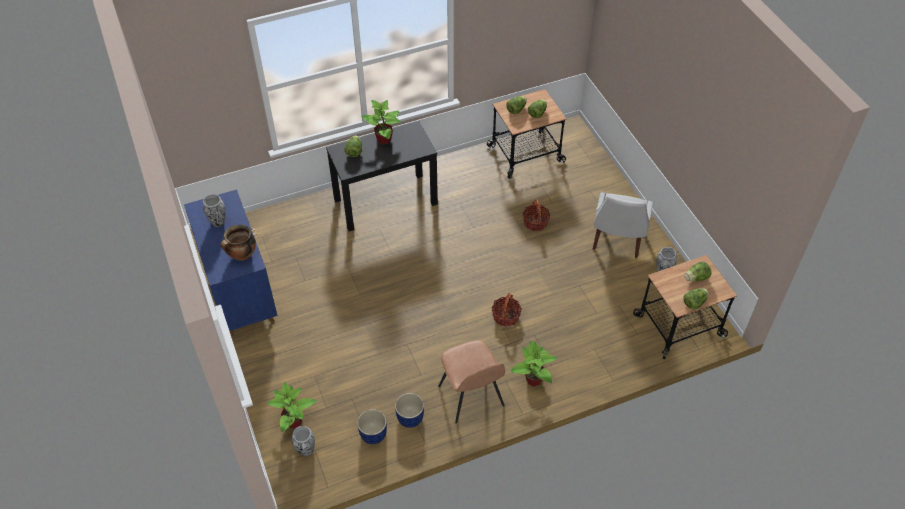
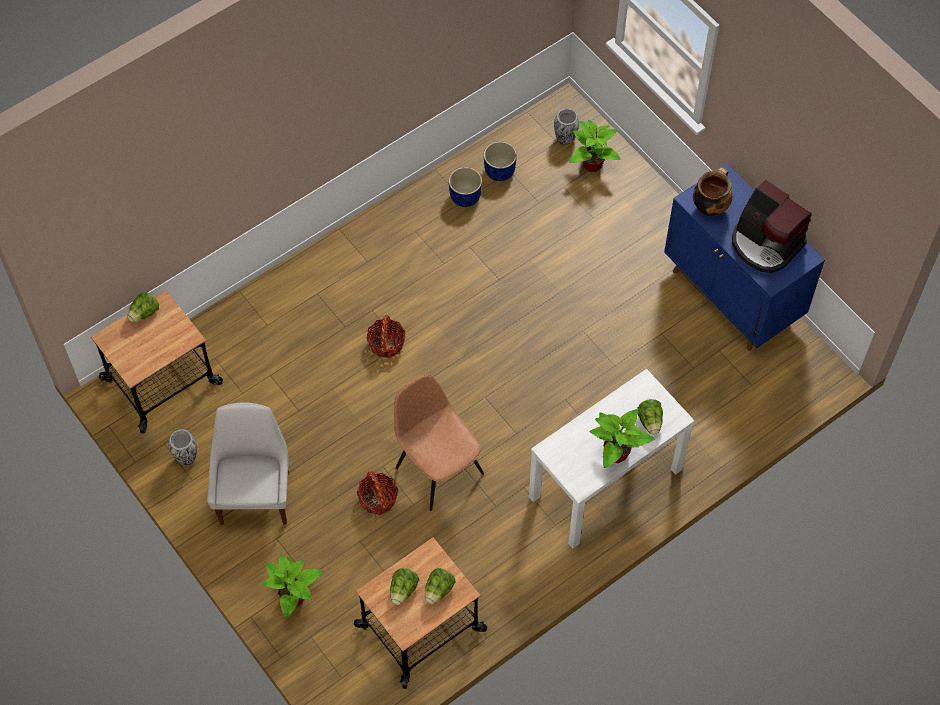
camera: 165 degrees right, 10 degrees up
vase [203,194,226,227] -> coffee machine [732,180,812,273]
black console table [326,121,438,231] -> white console table [529,369,695,549]
brown chair [438,340,505,424] -> brown chair moved to [394,374,484,511]
potted plant [510,341,557,386] -> potted plant moved to [262,555,323,618]
lettuce [685,262,711,281] -> none

